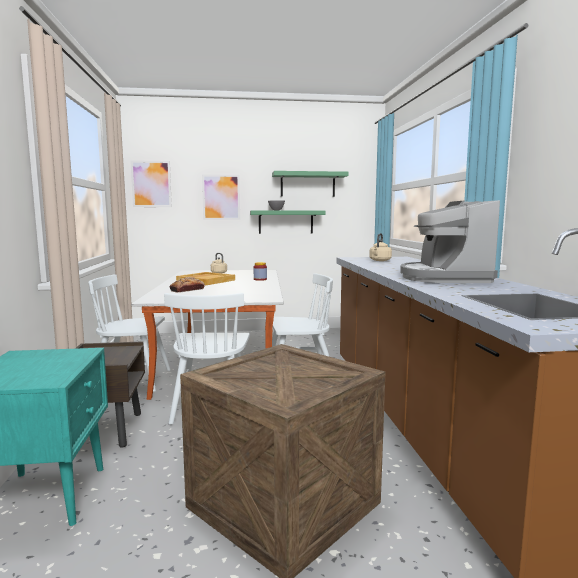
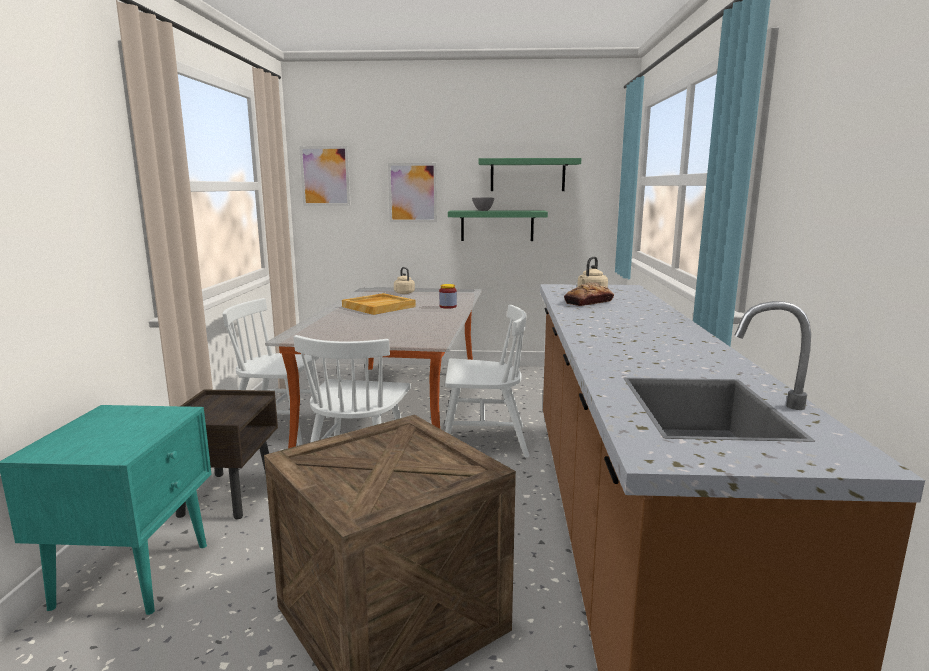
camera: 10 degrees right, 5 degrees up
bread [169,277,205,293] -> bread moved to [564,282,614,306]
coffee machine [400,200,500,283] -> none

